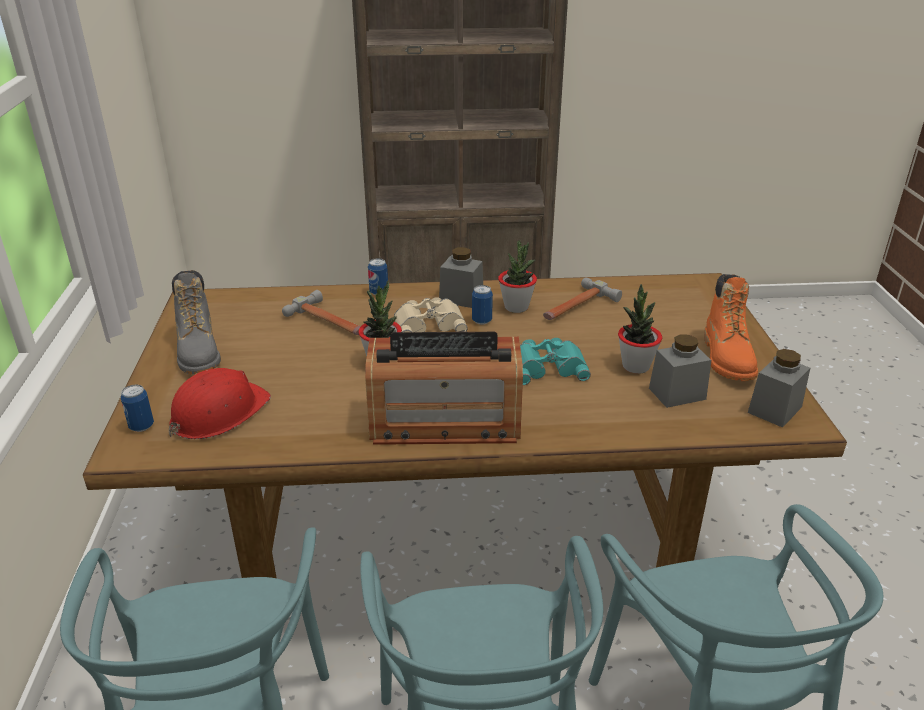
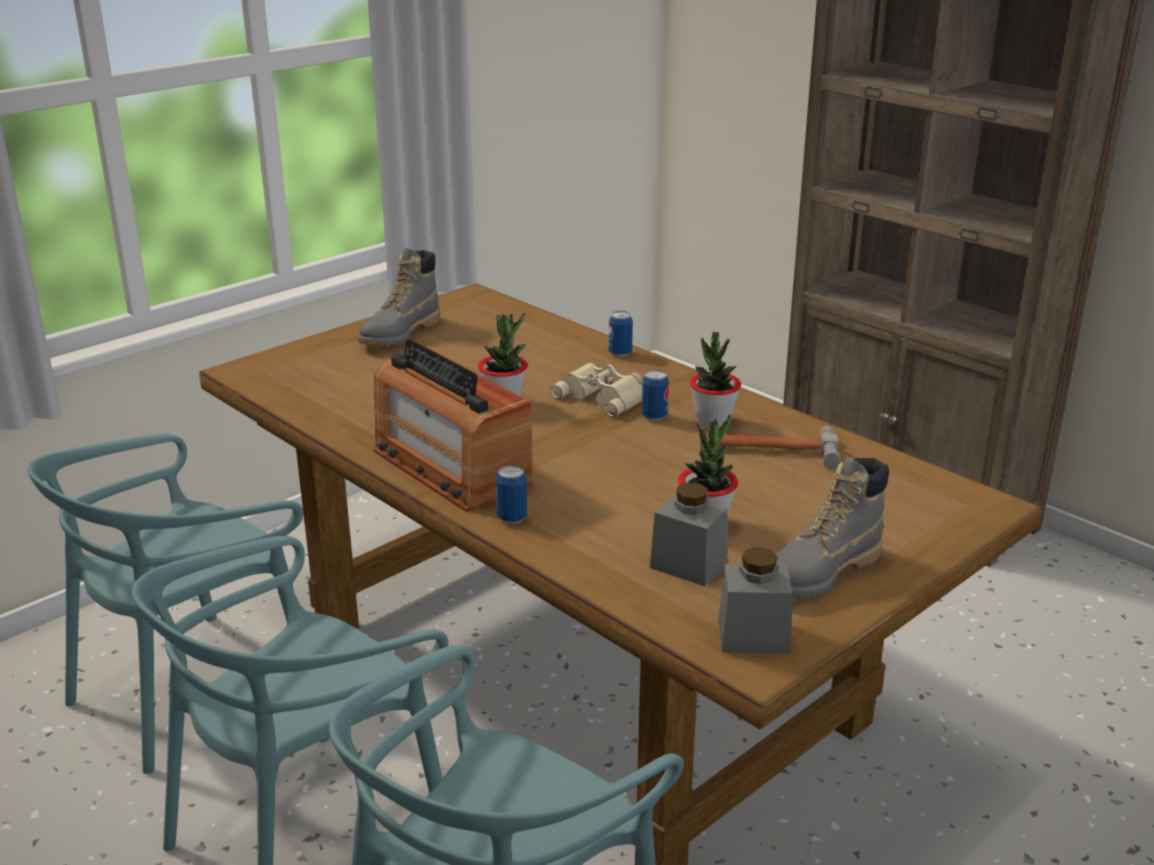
camera: 50 degrees right, 5 degrees down
can [121,385,154,432] -> can moved to [496,465,527,524]
red hard hat [169,368,271,439] -> none
hammer [282,290,361,335] -> none
grey jar [439,247,483,308] -> none
turquoise binoculars [520,338,591,385] -> none
orange boot [704,274,758,381] -> grey boot [775,457,889,598]

